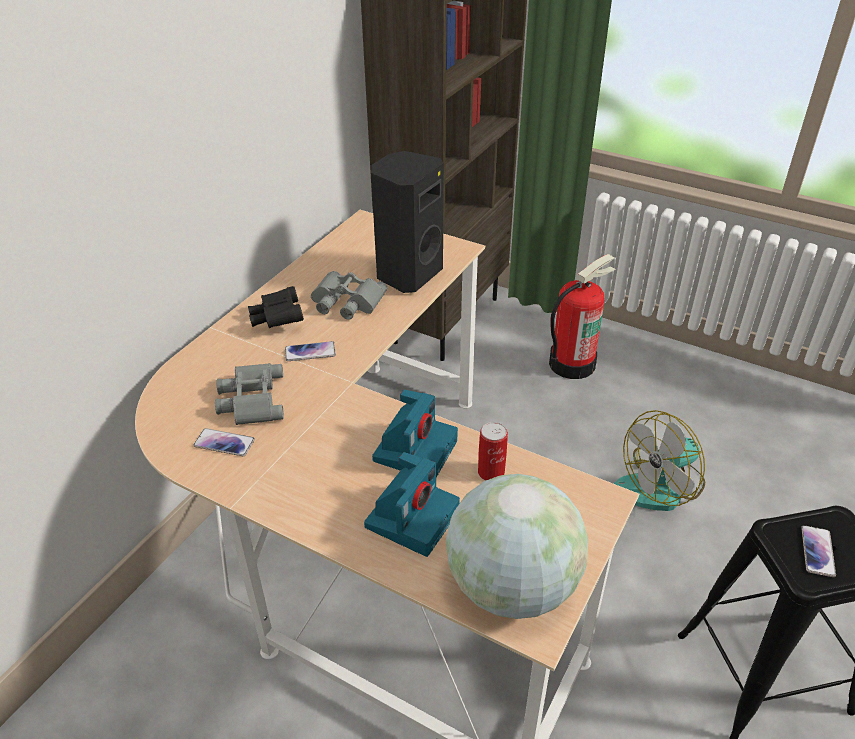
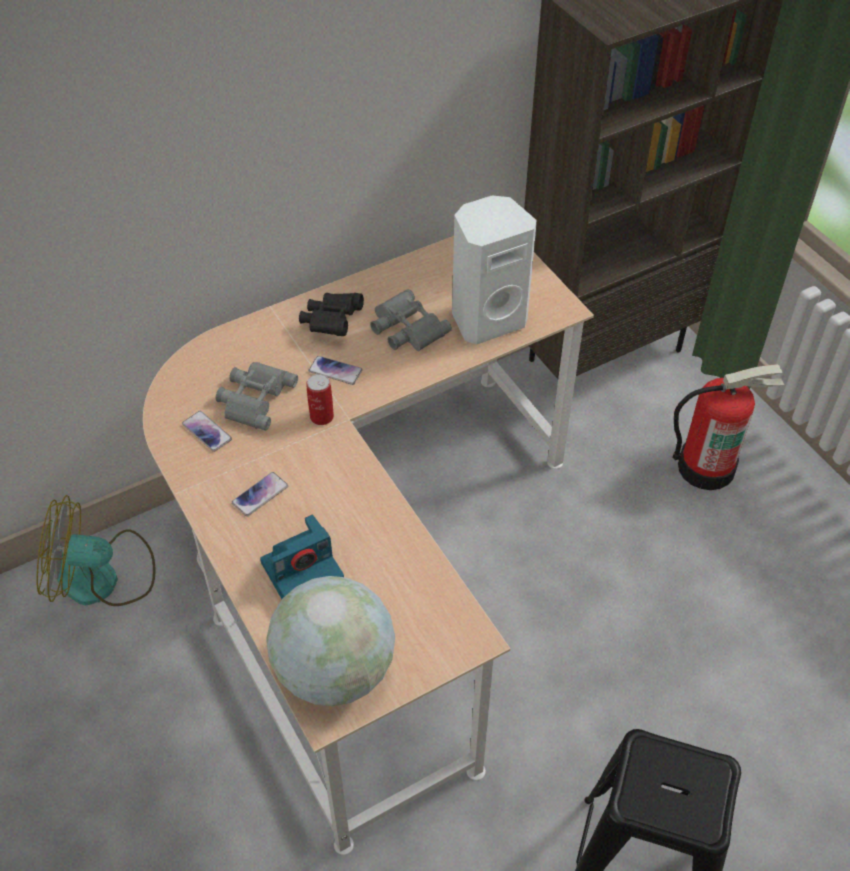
camera: 30 degrees right, 10 degrees up
black speaker [371,151,444,293] -> white speaker [452,196,537,344]
camera [372,390,458,477] -> none
can [478,422,508,480] -> can moved to [306,374,334,425]
fan [614,410,705,511] -> fan moved to [37,495,156,606]
phone [801,525,836,577] -> phone moved to [232,472,288,517]

